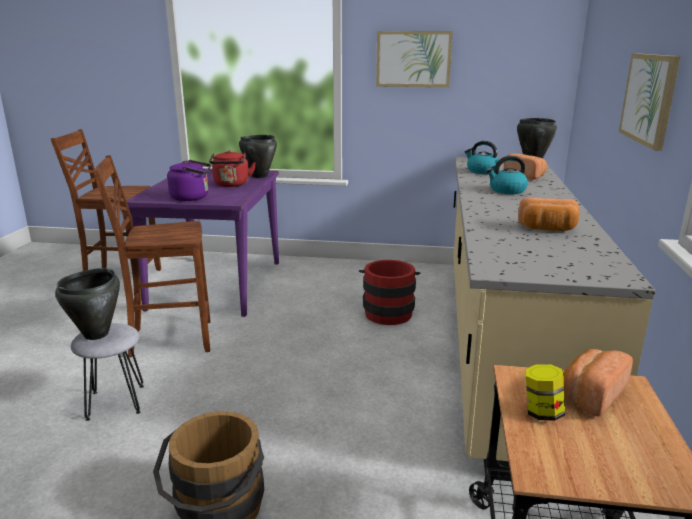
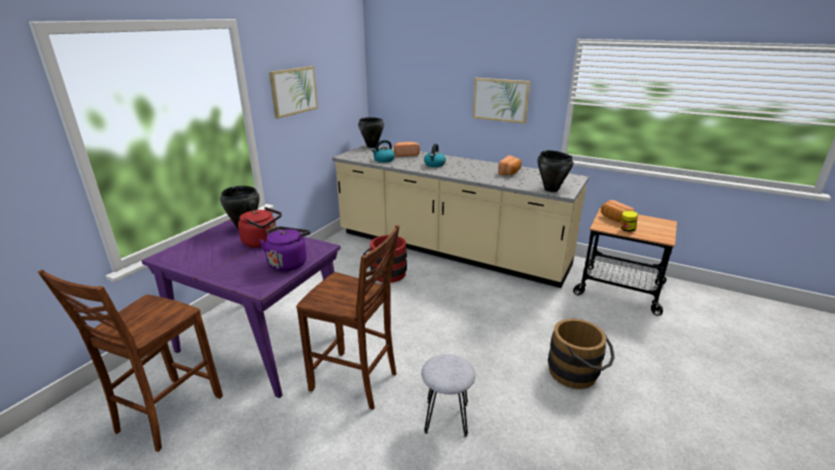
camera: 70 degrees left, 5 degrees up
black cooking pot [55,268,120,340] -> black cooking pot moved to [538,150,573,192]
brown chair [93,155,210,358] -> brown chair turned 75 degrees counterclockwise [296,225,400,410]

